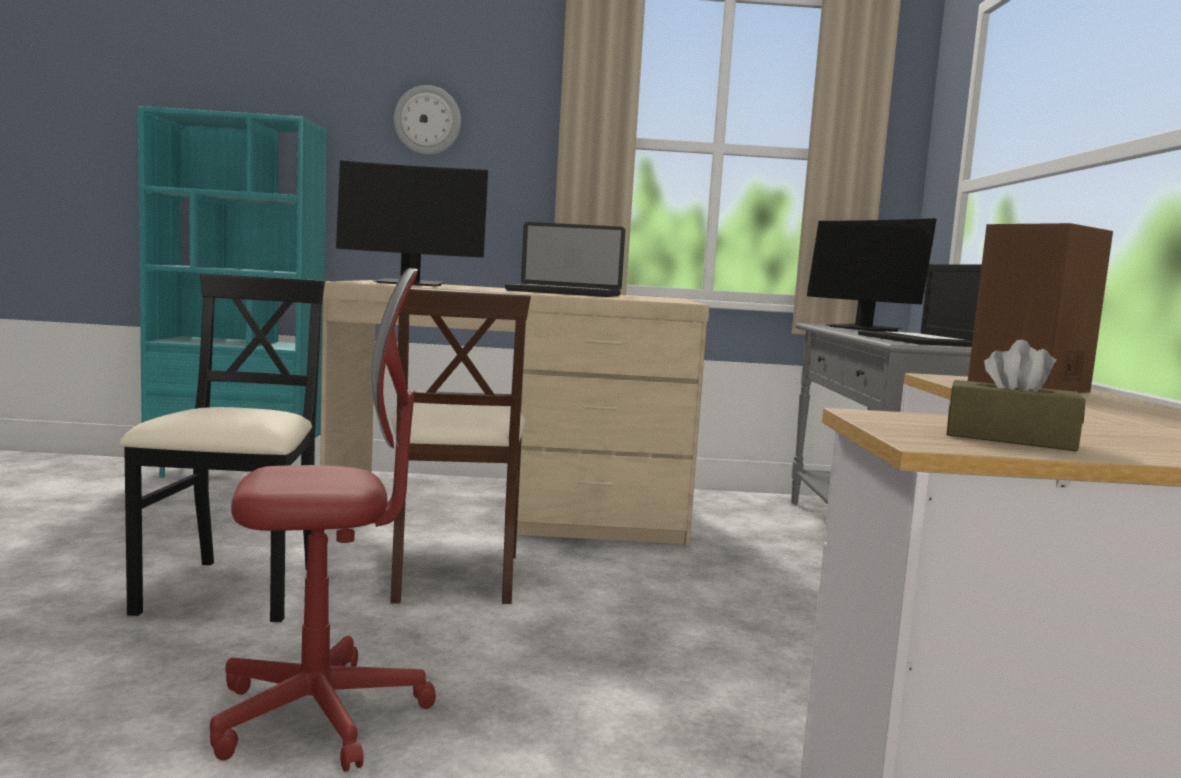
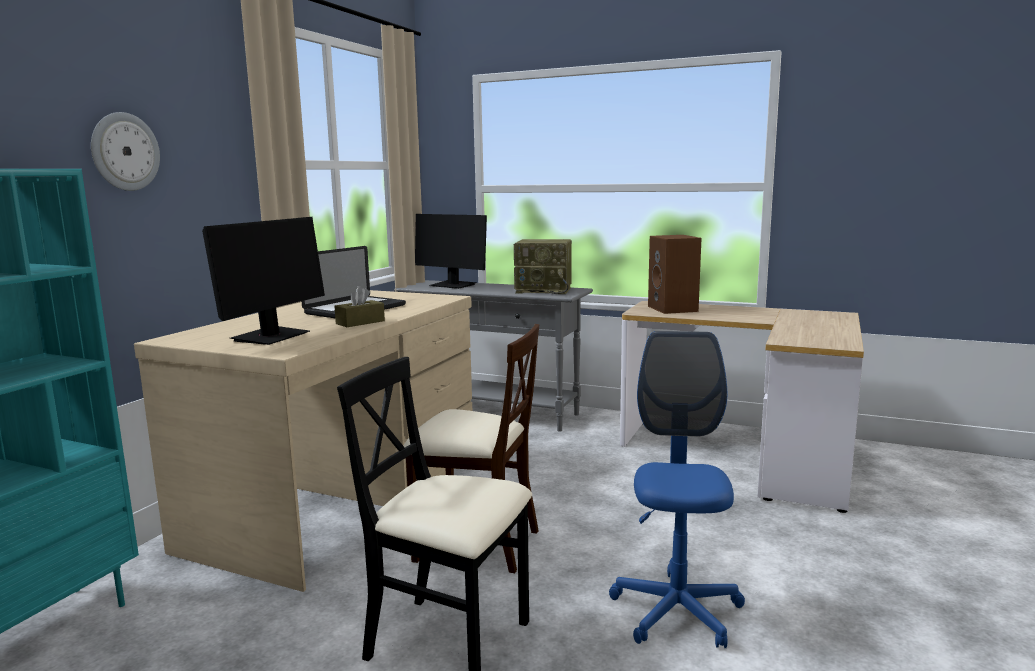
camera: 65 degrees left, 5 degrees up
red office chair [210,268,436,772] -> blue office chair [609,331,745,648]
monitor [807,218,937,332] -> monitor turned 45 degrees clockwise [415,214,487,289]
laptop [858,264,982,347] -> radio [514,239,572,294]
brown tissue box [947,340,1086,451] -> brown tissue box moved to [334,286,385,327]

